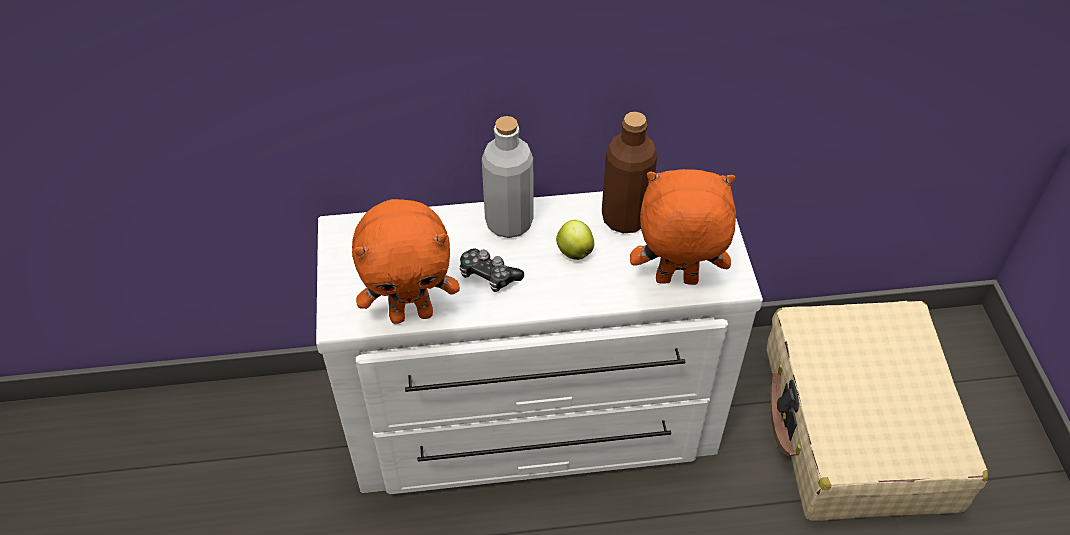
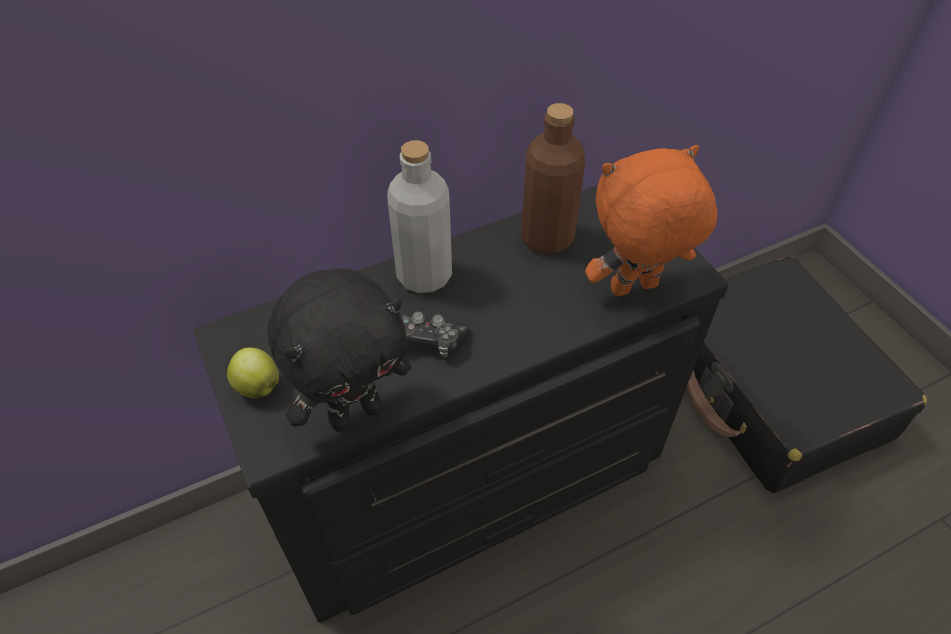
camera: 20 degrees left, 0 degrees up
white dresser [316,191,763,494] -> black dresser [193,185,729,623]
orange plush toy [352,199,460,324] -> black plush toy [267,268,411,432]
apple [556,220,594,260] -> apple moved to [227,347,279,398]
beige suitcase [767,301,988,521] -> black suitcase [687,256,927,493]

